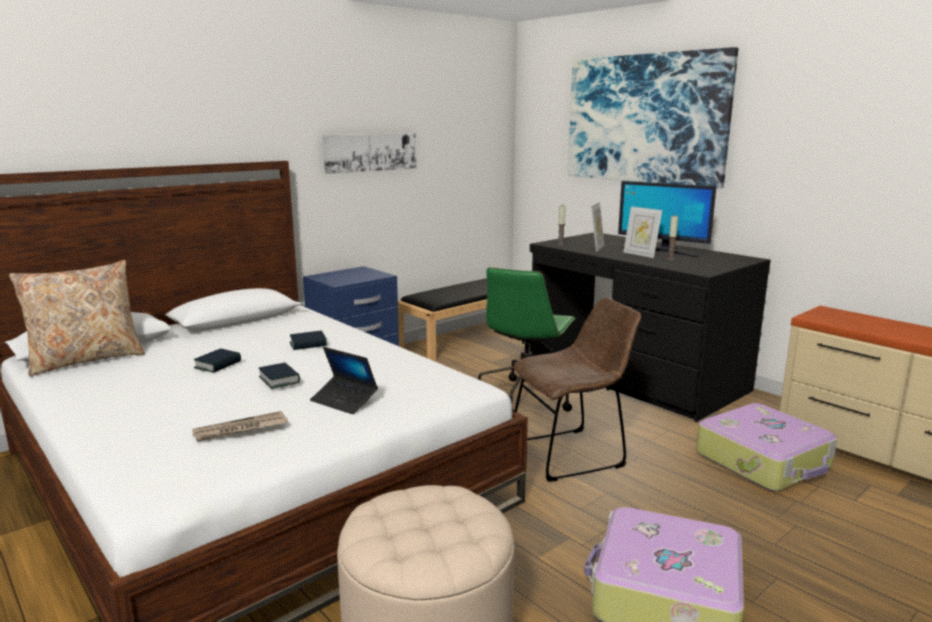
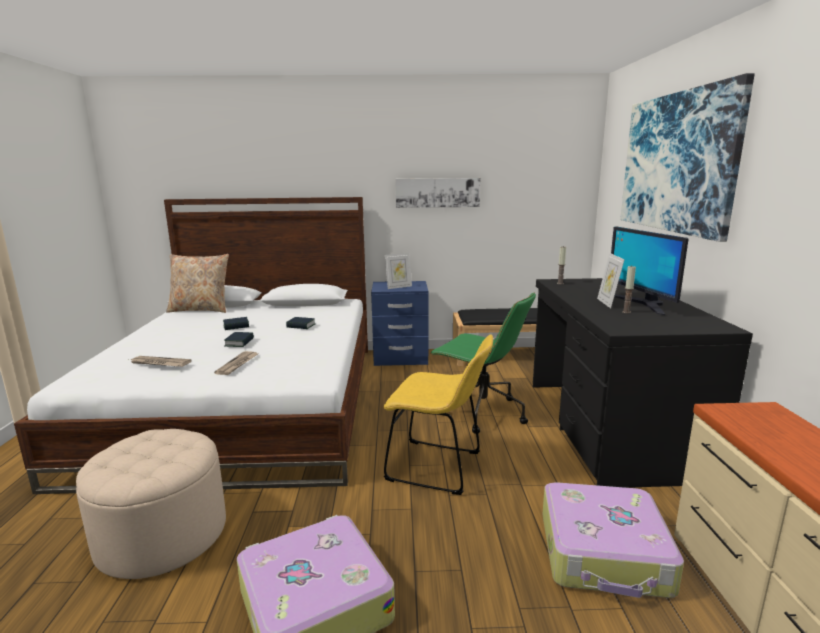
camera: 40 degrees right, 0 degrees up
laptop [310,347,378,414] -> newspaper [214,351,258,375]
green office chair [478,267,576,412] -> green office chair turned 120 degrees counterclockwise [430,292,536,434]
brown chair [513,298,641,482] -> yellow chair [384,335,493,495]
picture frame [591,202,604,252] -> picture frame moved to [385,253,412,289]

